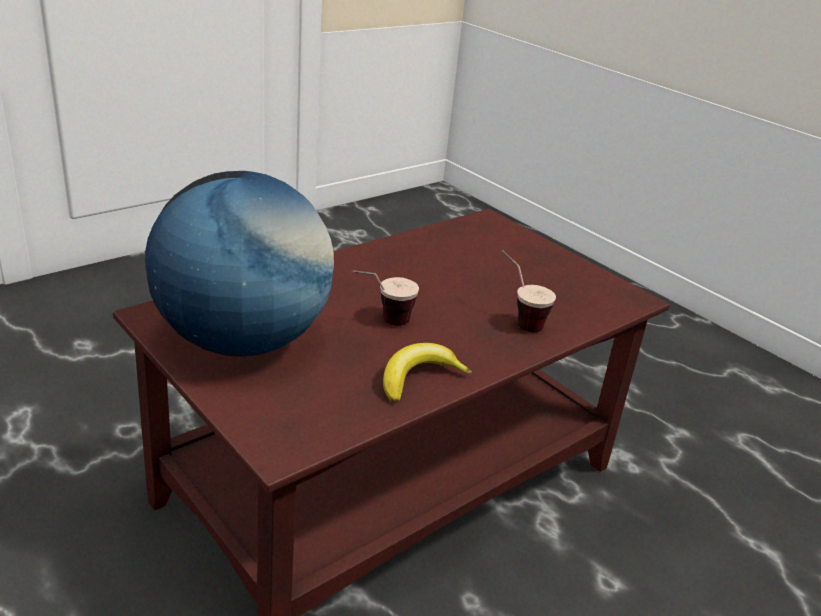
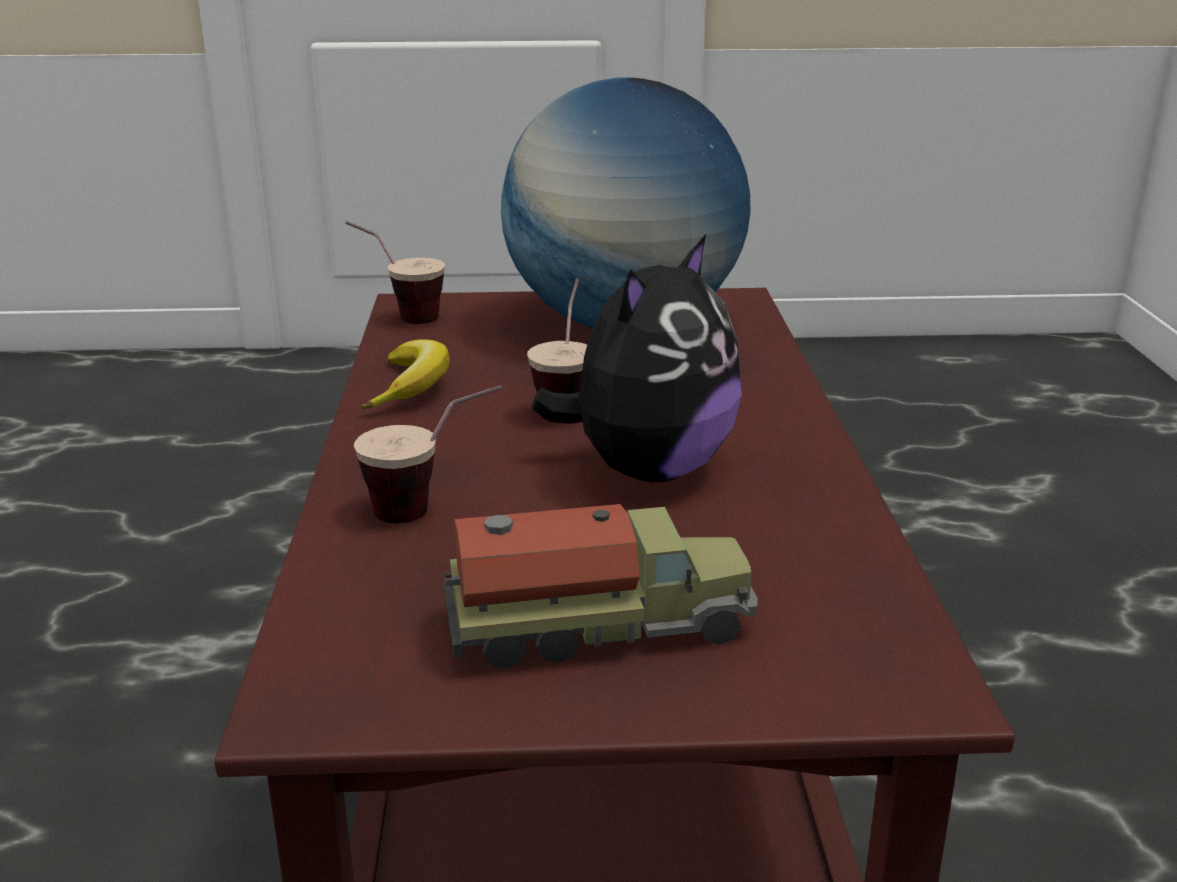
camera: 130 degrees right, 5 degrees down
none -> cup [345,221,445,324]
none -> toy truck [444,504,758,669]
none -> plush toy [532,234,742,483]

